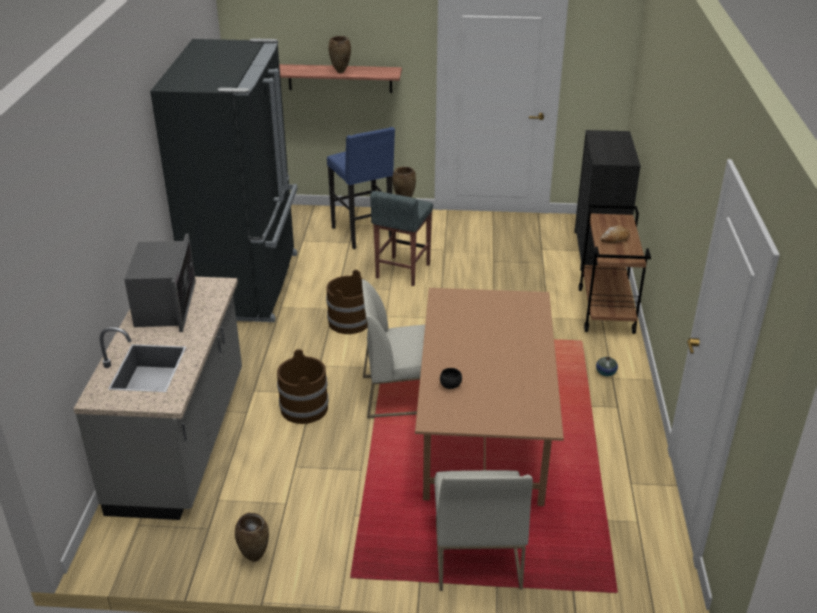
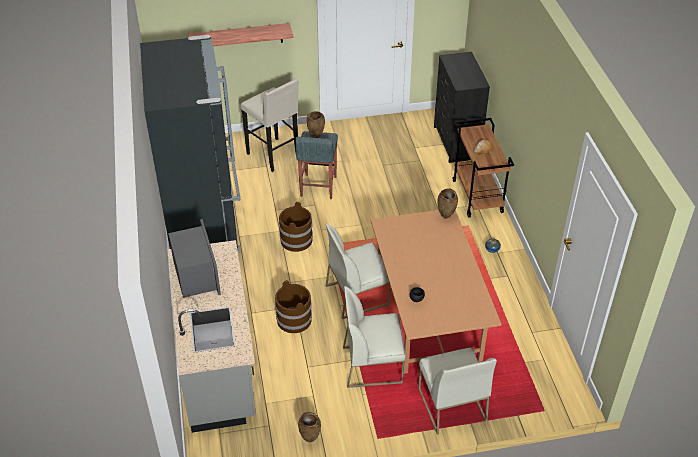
camera: 15 degrees left, 10 degrees up
blue stool [327,127,395,249] -> beige stool [241,78,299,172]
brown vase [328,36,351,73] -> brown vase moved to [437,188,458,219]
none -> white chair [343,286,405,388]

